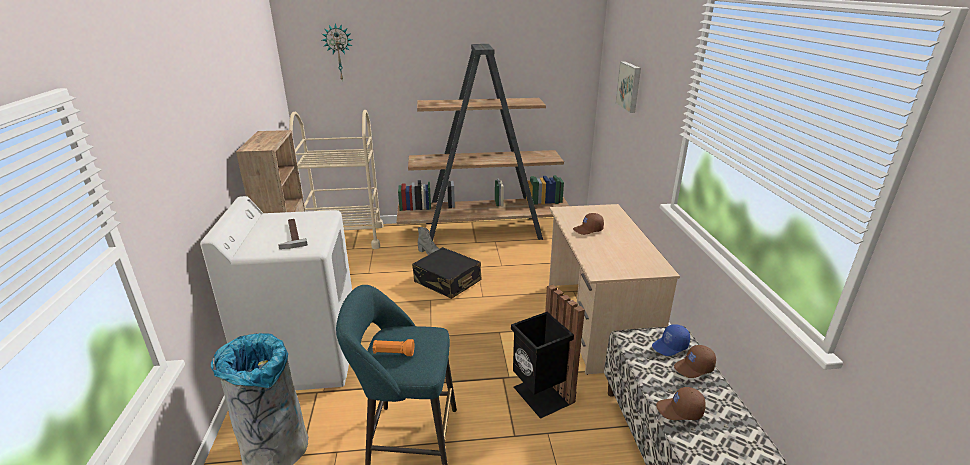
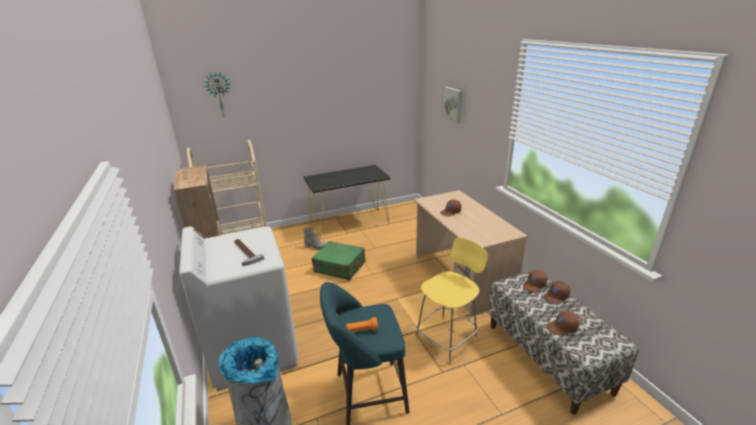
camera: 15 degrees left, 0 degrees up
brown bookcase [396,44,569,240] -> black console table [303,165,391,239]
black suitcase [412,247,481,299] -> green suitcase [312,241,366,280]
black trash can [511,284,585,419] -> yellow stool [415,238,488,364]
blue cap [652,324,690,356] -> brown cap [523,270,547,293]

